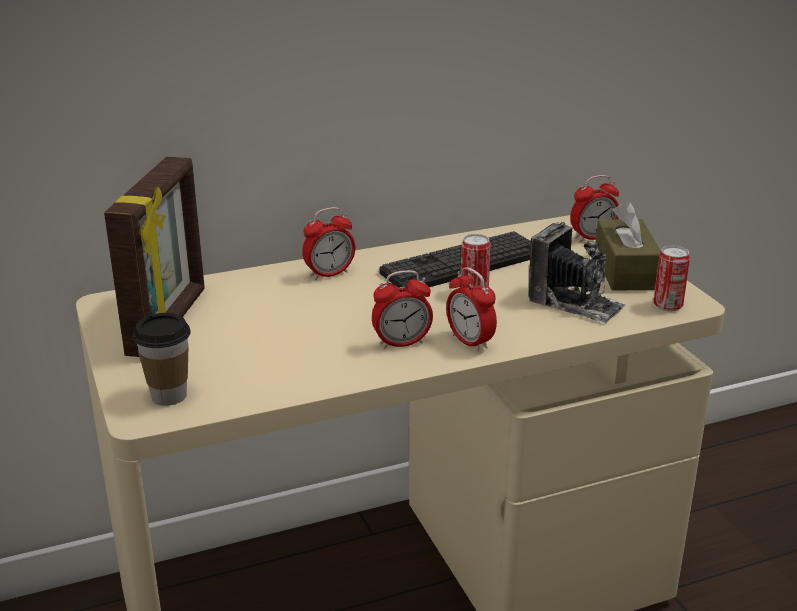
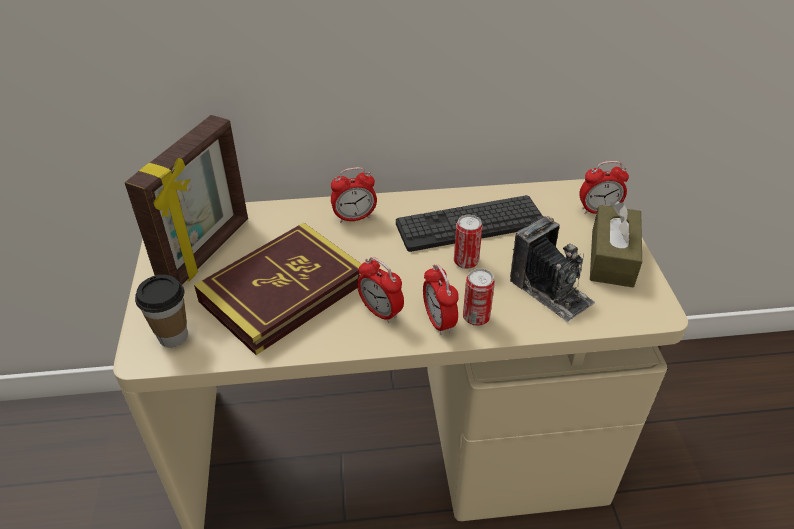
camera: 15 degrees right, 15 degrees up
alarm clock [372,270,433,349] -> alarm clock turned 45 degrees clockwise [357,257,404,323]
can [653,246,690,312] -> can moved to [463,268,495,326]
none -> book [194,223,361,355]

